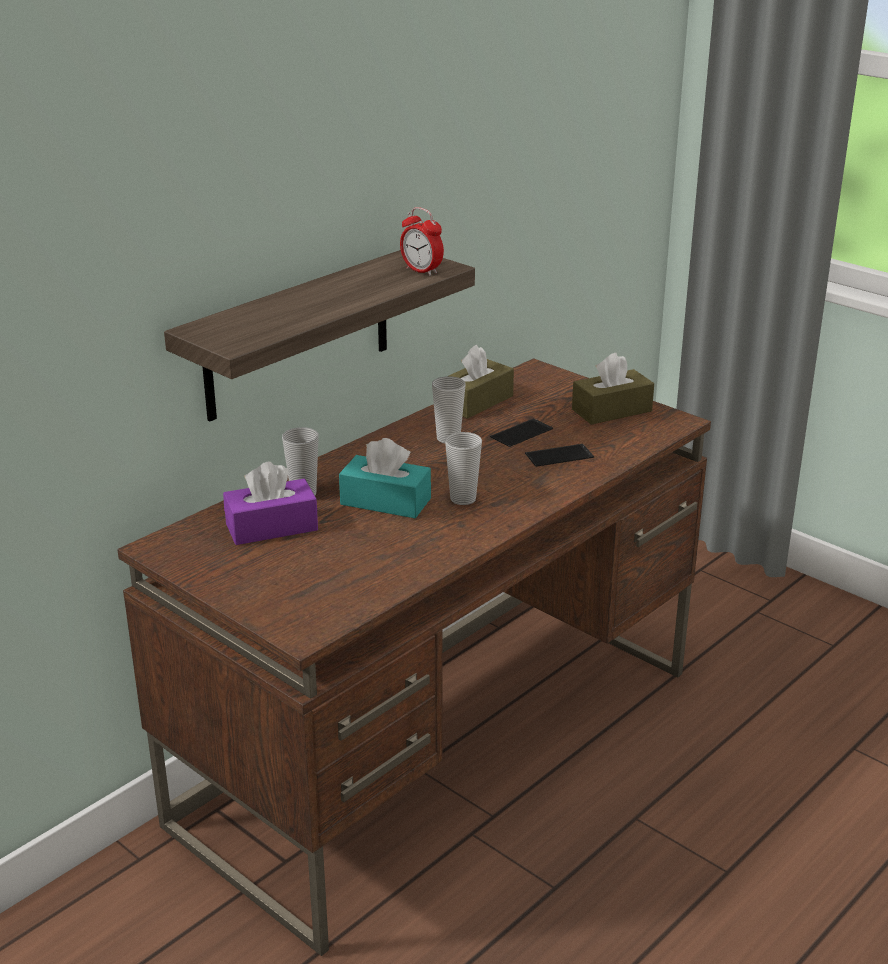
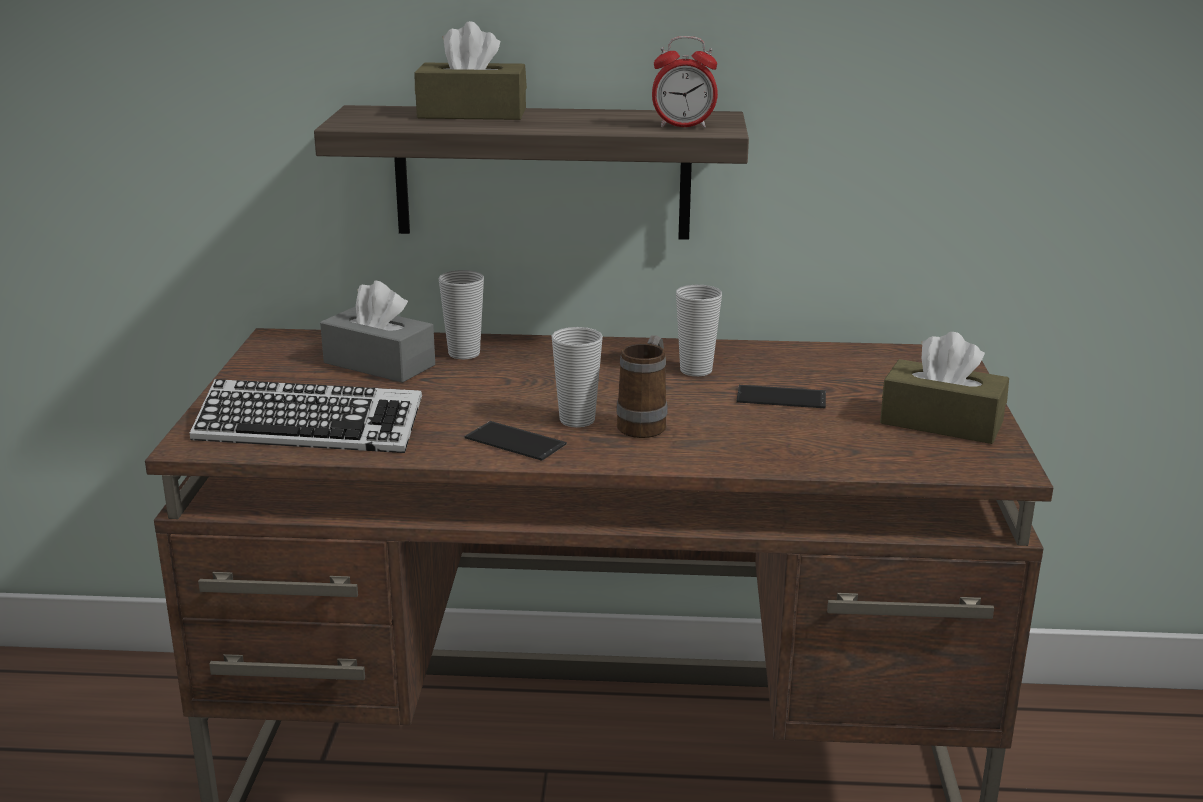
camera: 50 degrees right, 5 degrees down
purple tissue box [223,461,318,545] -> grey tissue box [320,280,435,383]
turquoise tissue box [339,438,431,518] -> none
alarm clock [400,207,444,276] -> alarm clock turned 90 degrees counterclockwise [652,36,718,128]
brown tissue box [449,345,514,419] -> brown tissue box moved to [414,21,527,120]
phone [525,444,594,467] -> phone moved to [464,421,567,461]
none -> keyboard [189,379,422,453]
none -> mug [616,335,667,438]

